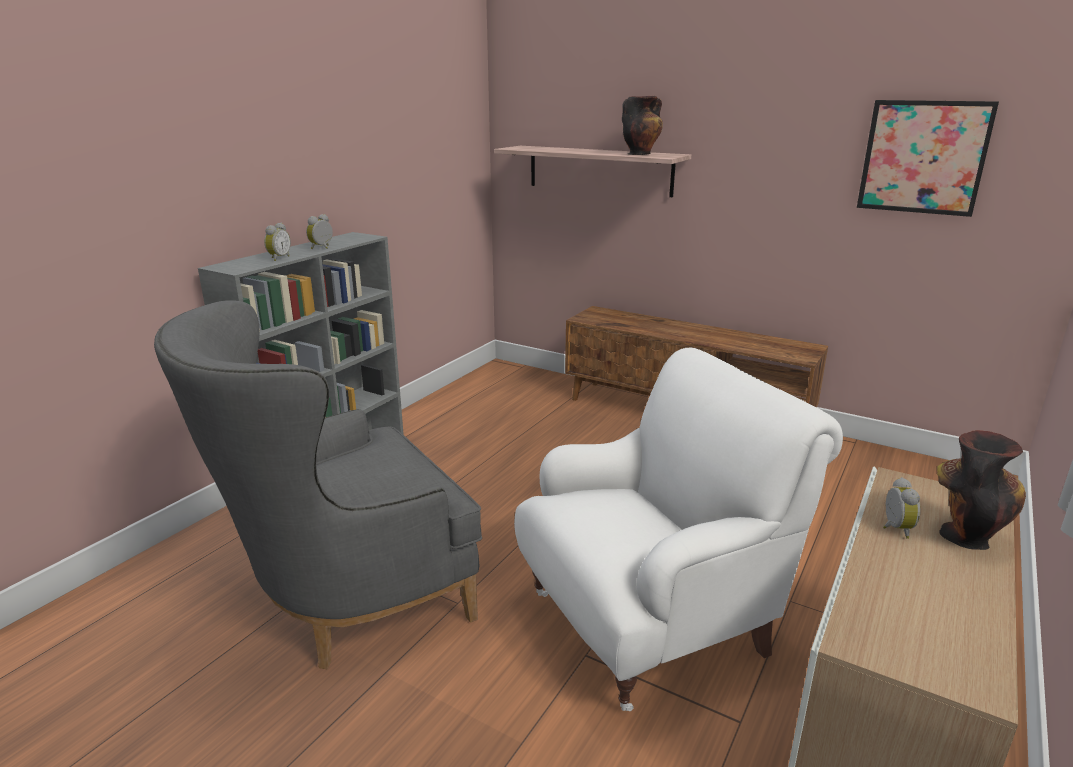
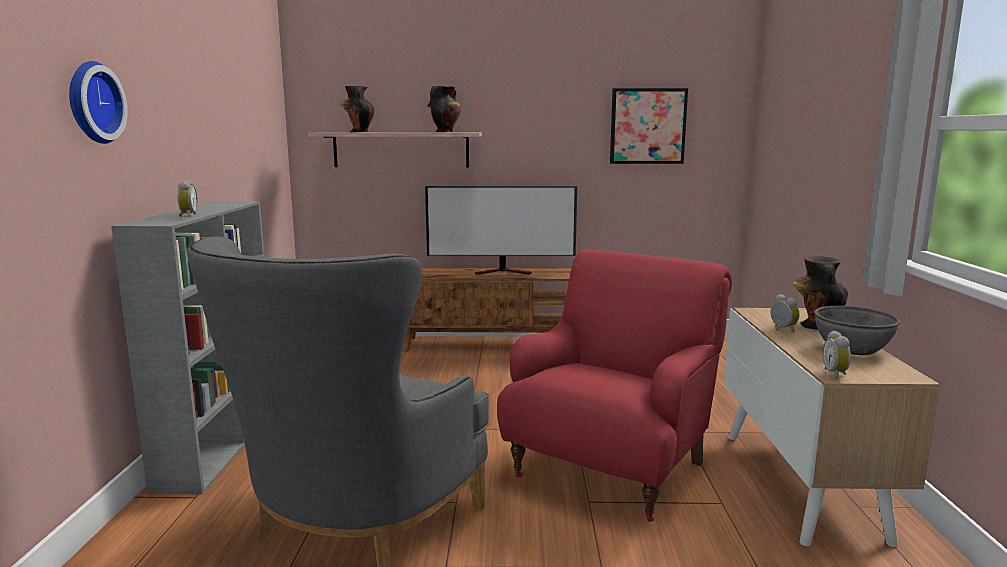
camera: 30 degrees left, 10 degrees down
alarm clock [306,214,333,249] -> alarm clock moved to [822,331,851,379]
white armchair [514,348,843,711] -> red armchair [497,250,732,522]
none -> wall clock [69,61,128,144]
none -> vase [340,86,375,132]
none -> television [425,186,577,275]
none -> grey bowl [814,306,900,355]

